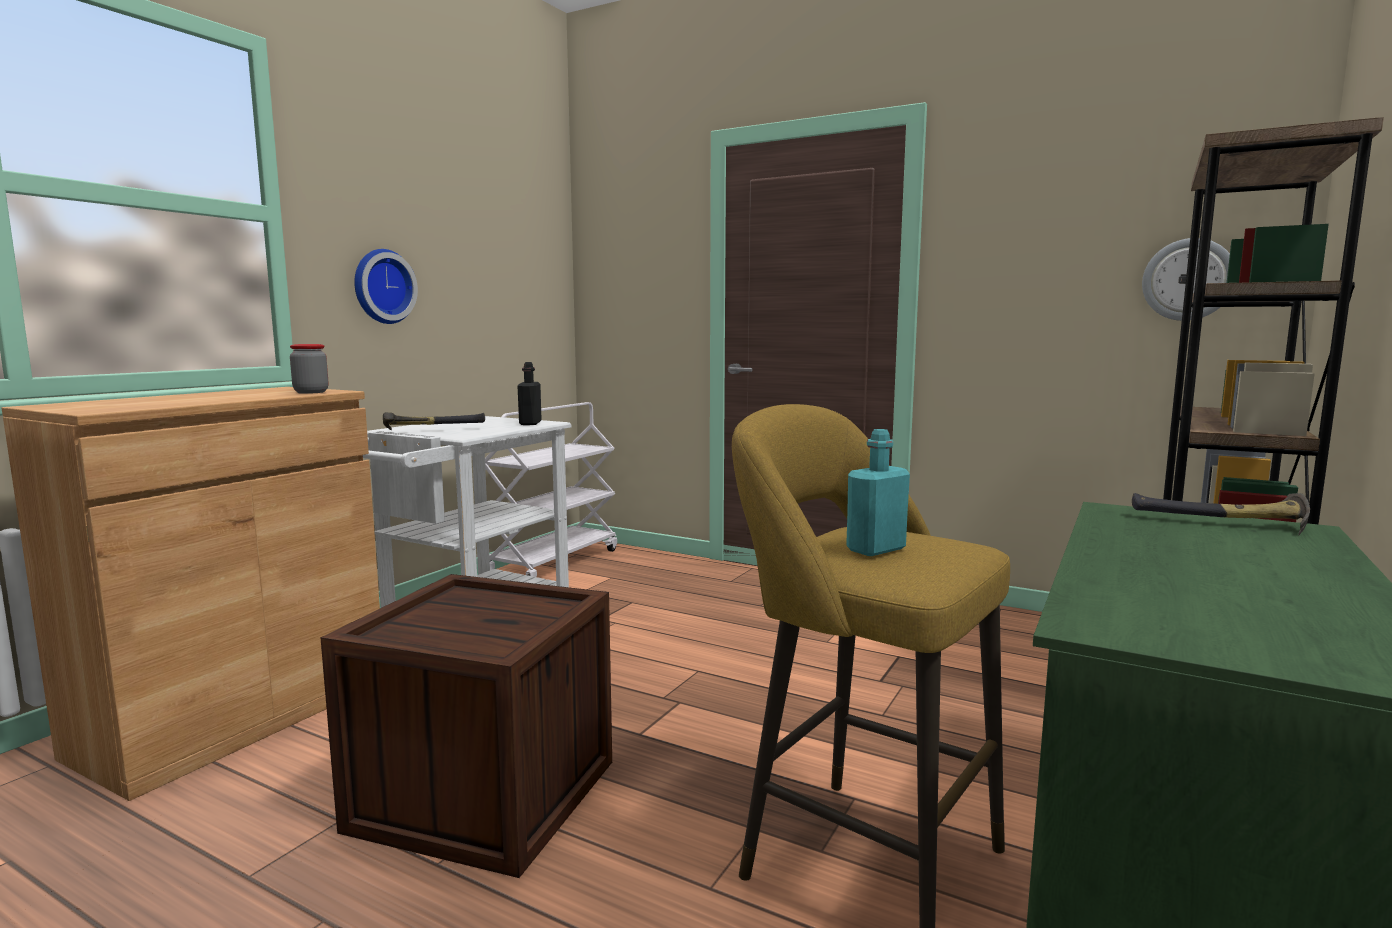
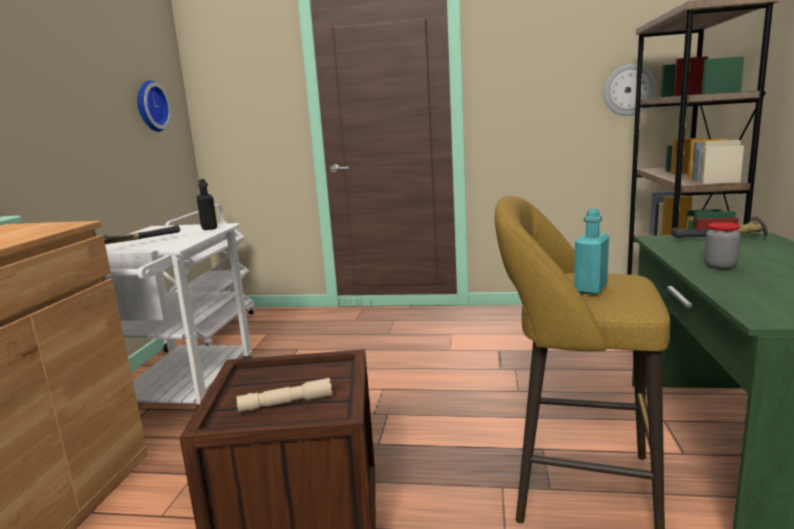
camera: 20 degrees left, 5 degrees up
jar [290,344,329,394] -> jar moved to [704,222,741,269]
wall clock [354,249,418,324] -> wall clock moved to [137,80,171,132]
none -> beige flashlight [236,378,332,412]

